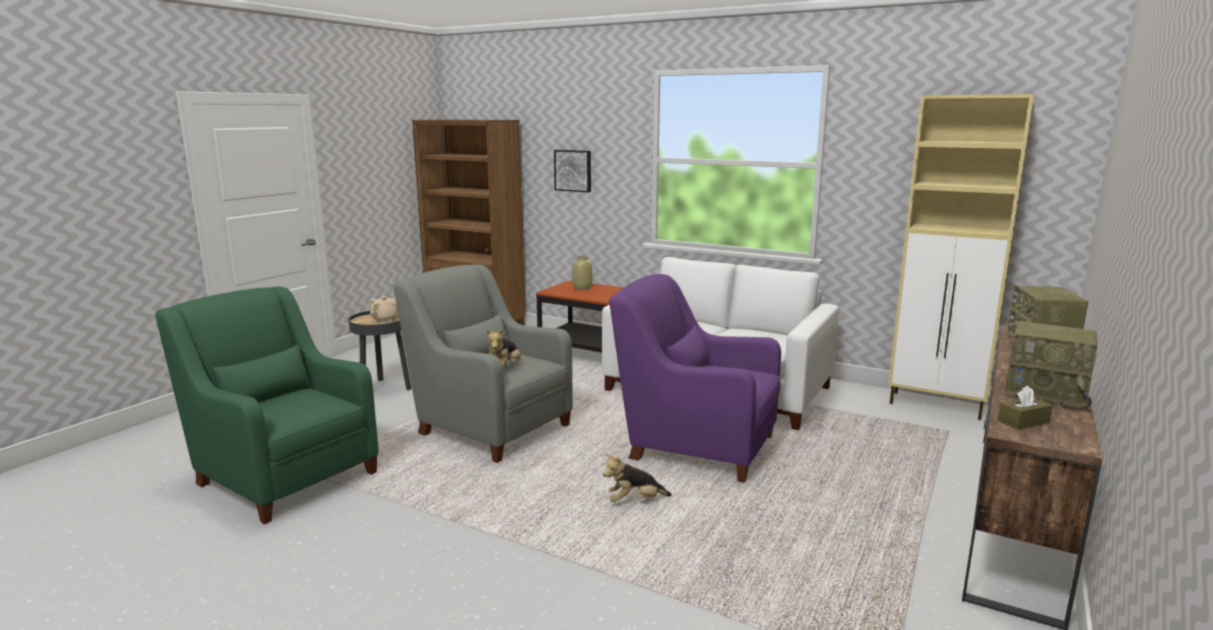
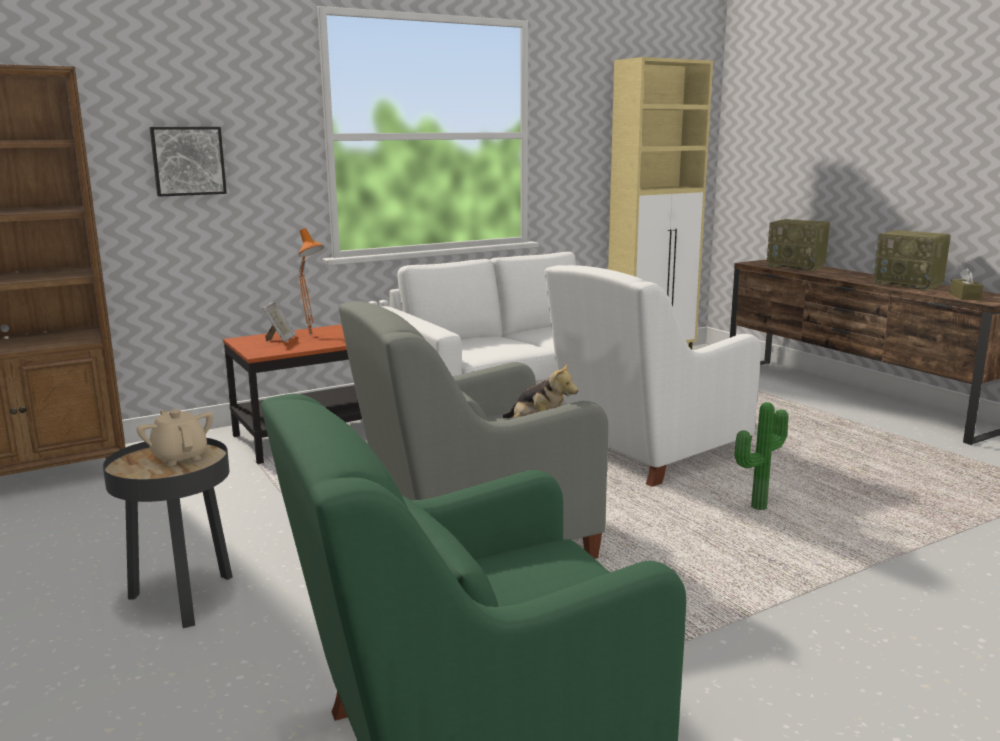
camera: 60 degrees left, 0 degrees up
beige vase [572,256,593,290] -> picture frame [262,301,296,342]
plush toy [603,454,672,502] -> potted plant [734,402,788,510]
purple armchair [609,274,781,483] -> white armchair [545,265,761,487]
radio [1005,321,1097,411] -> radio turned 75 degrees clockwise [874,230,951,290]
none -> orange table lamp [299,228,324,336]

